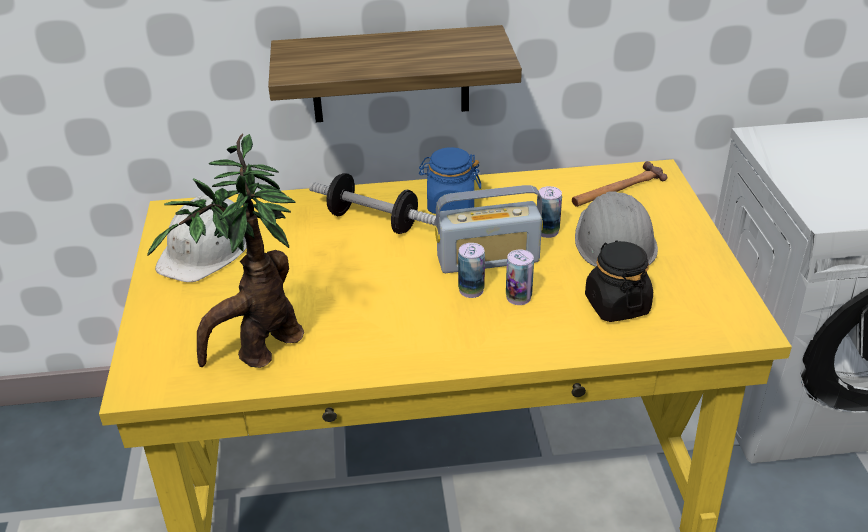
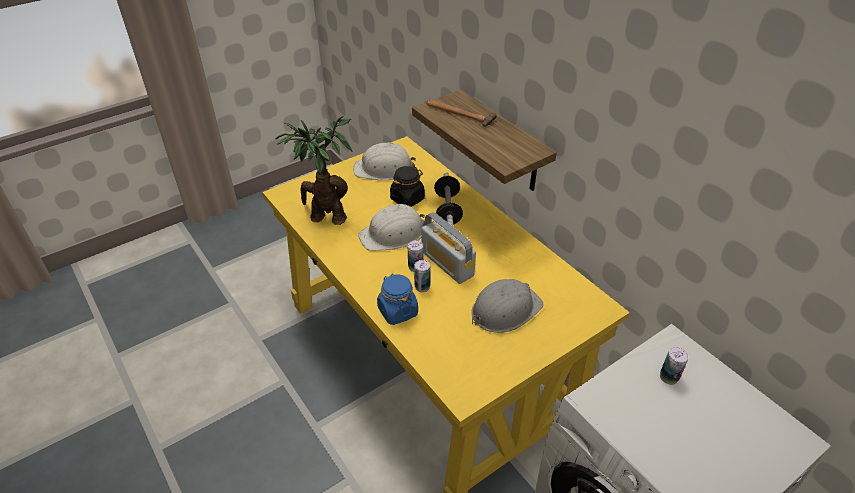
camera: 60 degrees right, 5 degrees up
blue jar [419,147,481,214] -> blue jar moved to [377,274,418,325]
can [537,186,562,238] -> can moved to [660,347,689,385]
hammer [572,161,667,207] -> hammer moved to [427,99,497,127]
black jar [585,240,653,322] -> black jar moved to [390,166,425,207]
none -> white hard hat [358,204,425,251]

